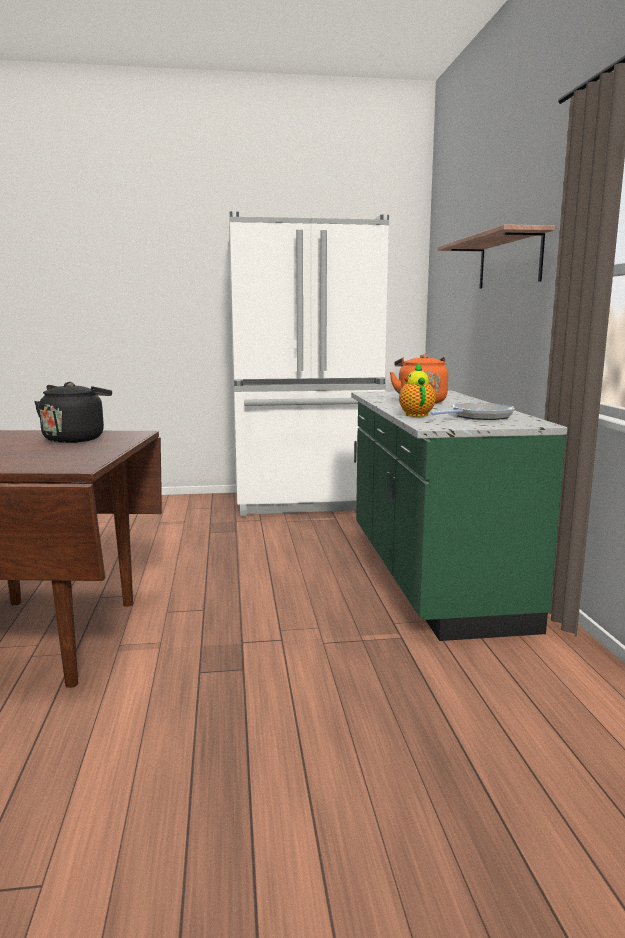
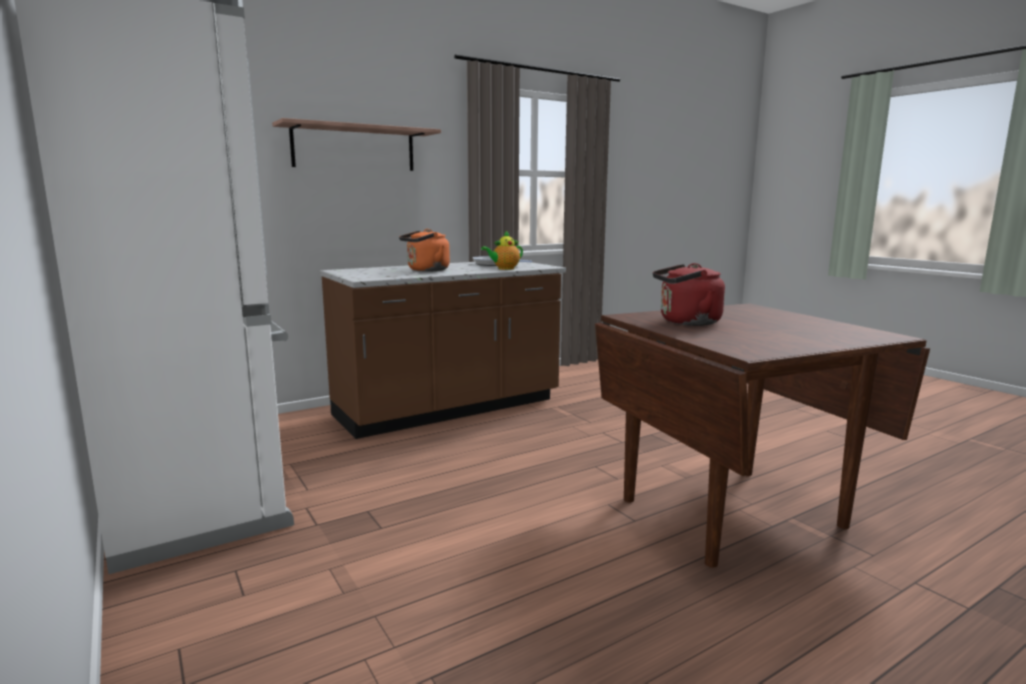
camera: 115 degrees left, 0 degrees up
black kettle [34,382,112,443] -> red kettle [653,263,725,326]
green counter [351,391,567,641] -> brown counter [320,262,566,439]

